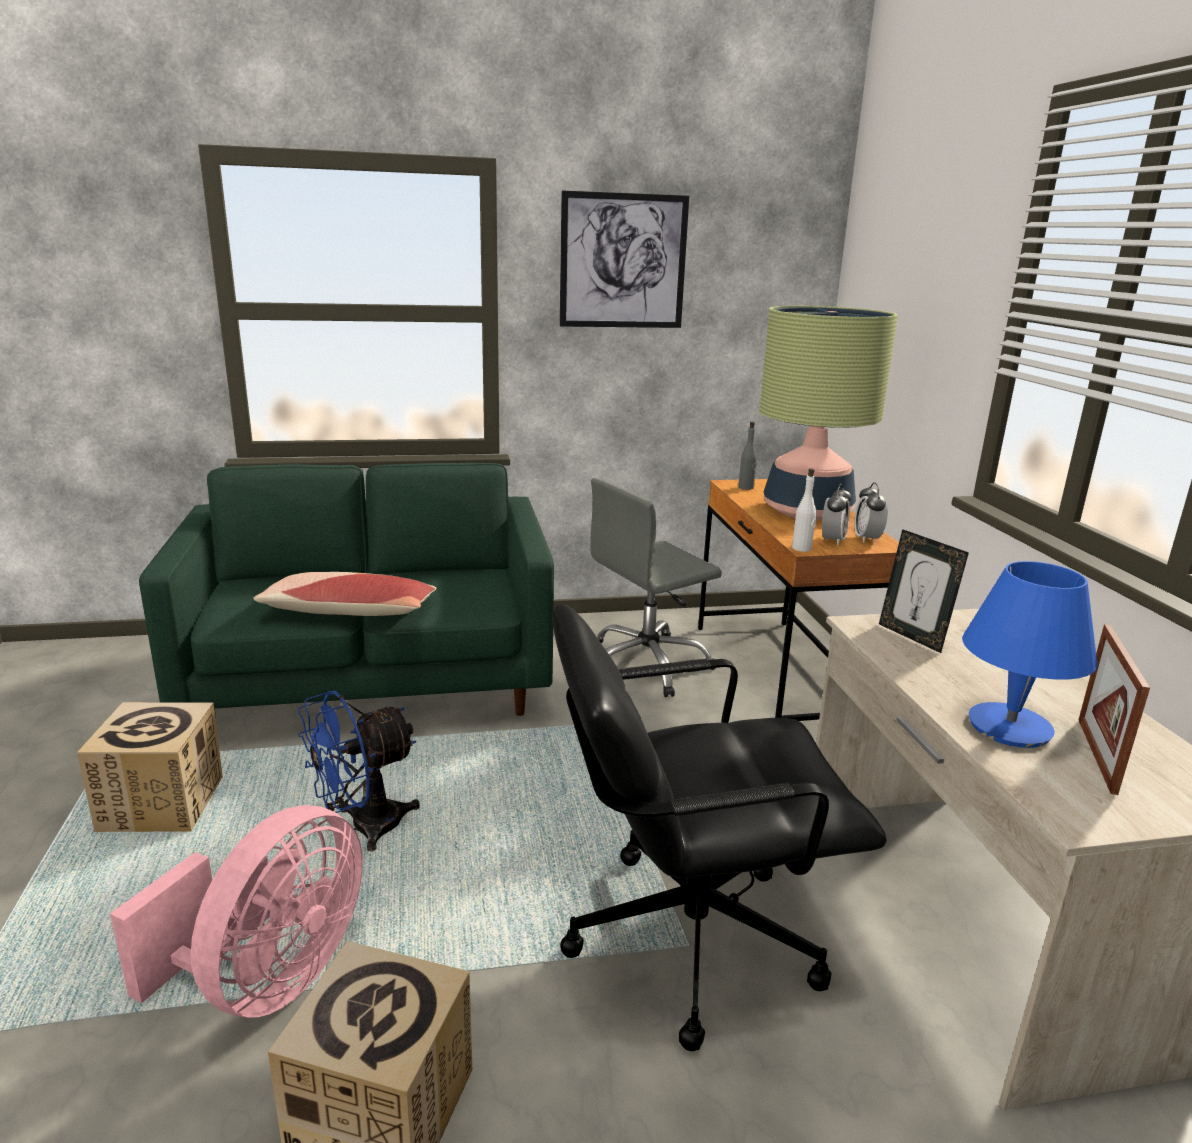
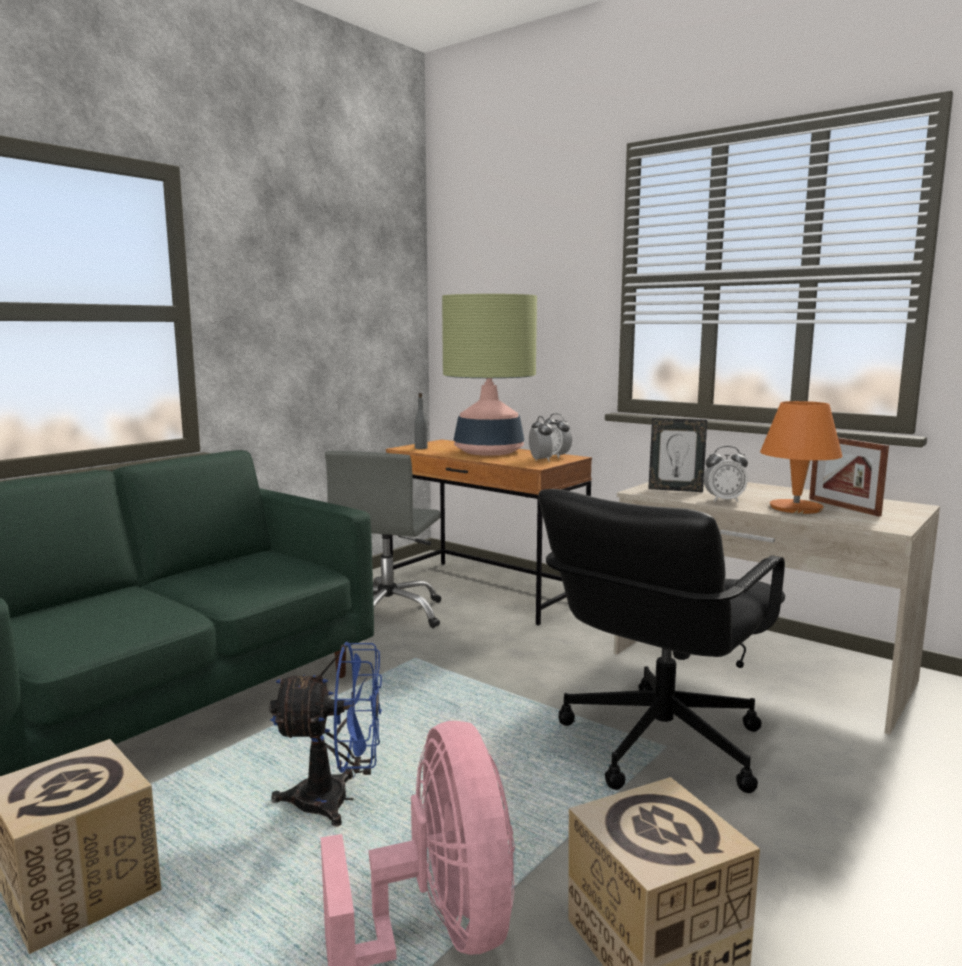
camera: 40 degrees left, 10 degrees down
pillow [253,572,436,616] -> none
blue fan [298,691,420,851] -> blue fan turned 105 degrees counterclockwise [269,642,382,827]
picture [560,191,689,328] -> none
white bottle [792,469,816,552] -> none
blue table lamp [962,561,1097,748] -> orange table lamp [760,401,843,514]
none -> alarm clock [703,446,748,502]

